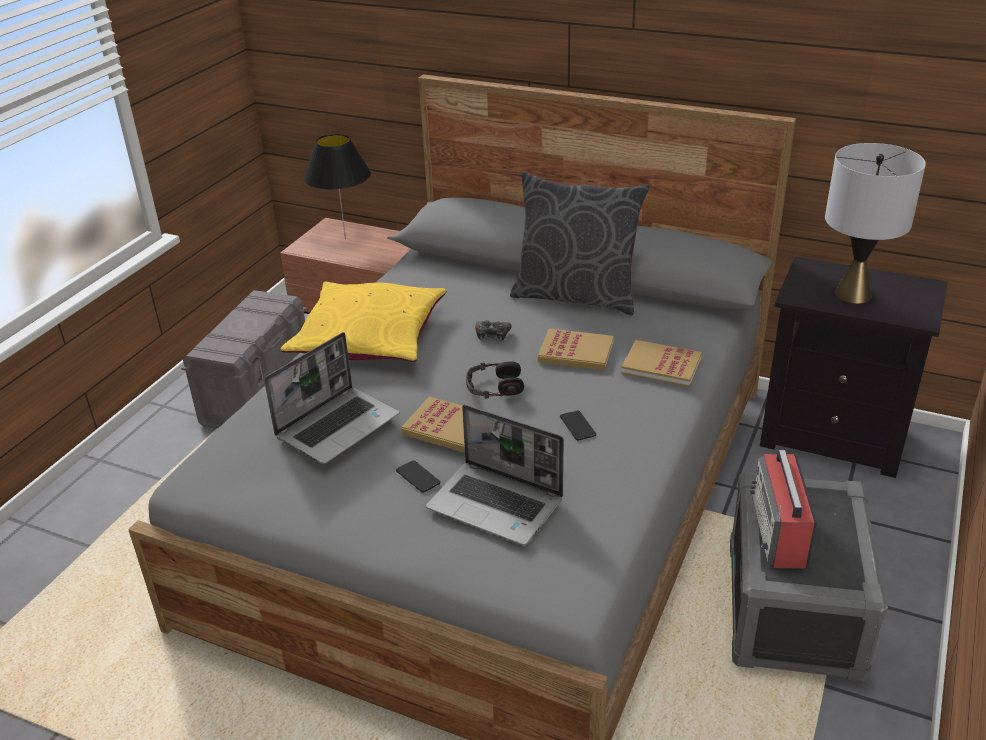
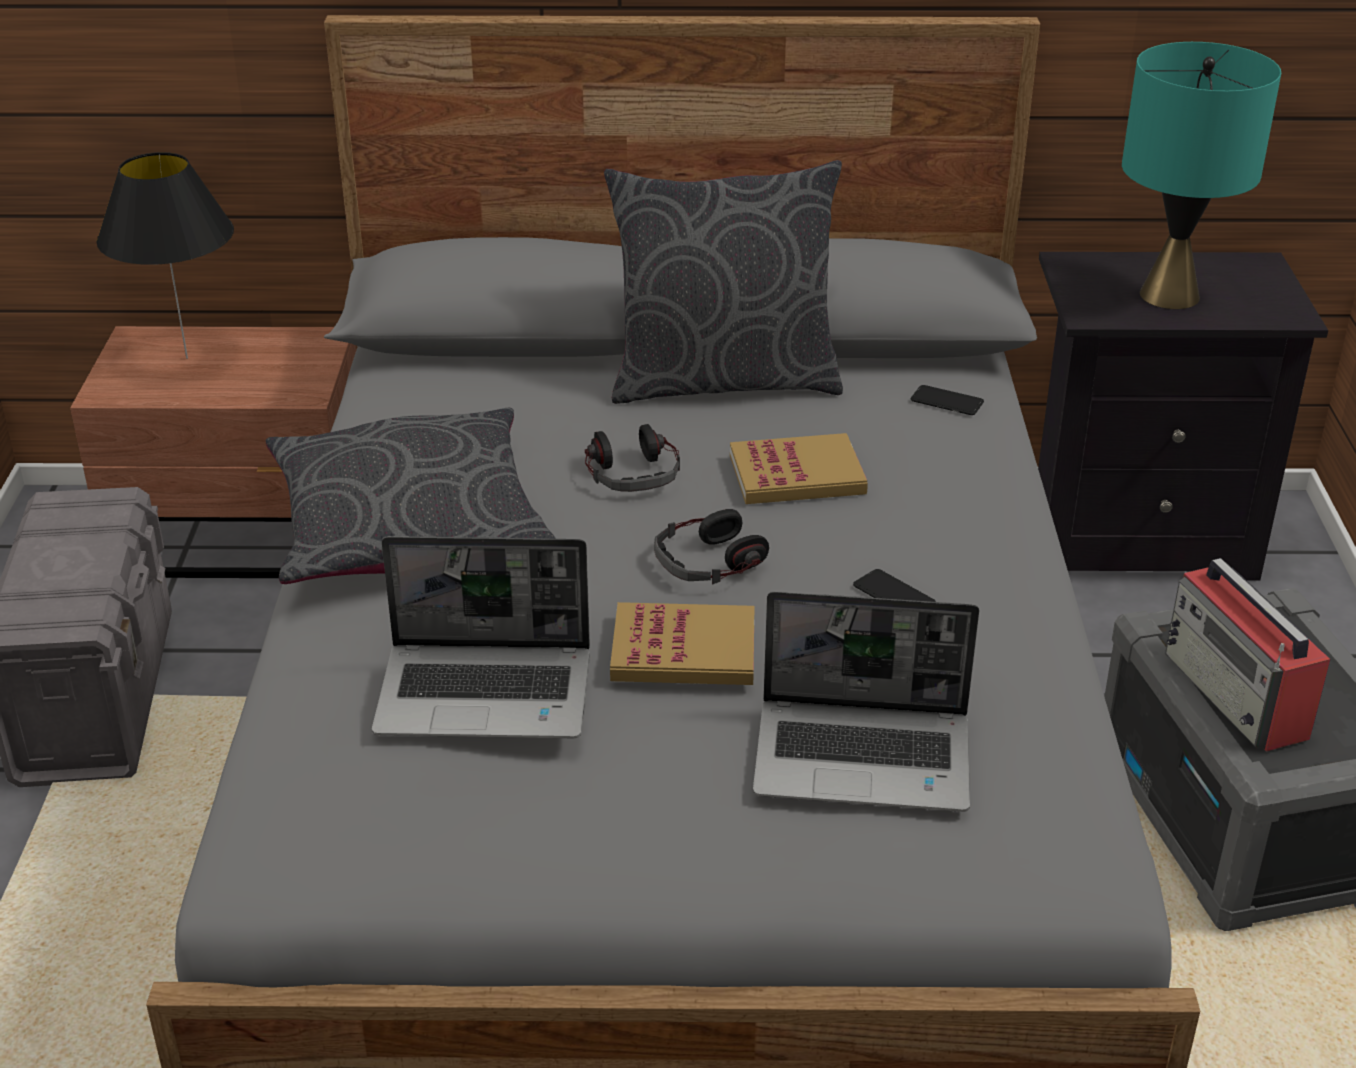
camera: 25 degrees left, 0 degrees up
laptop [264,332,399,464] -> laptop turned 75 degrees clockwise [372,536,590,738]
yellow pillow [280,281,446,362] -> grey pillow [266,408,556,584]
phone [396,460,441,493] -> phone moved to [911,385,984,415]
black game controller [475,320,512,341] -> headphones [585,424,680,492]
book [621,340,702,387] -> none
grey table lamp [825,143,926,304] -> turquoise table lamp [1122,42,1281,309]

